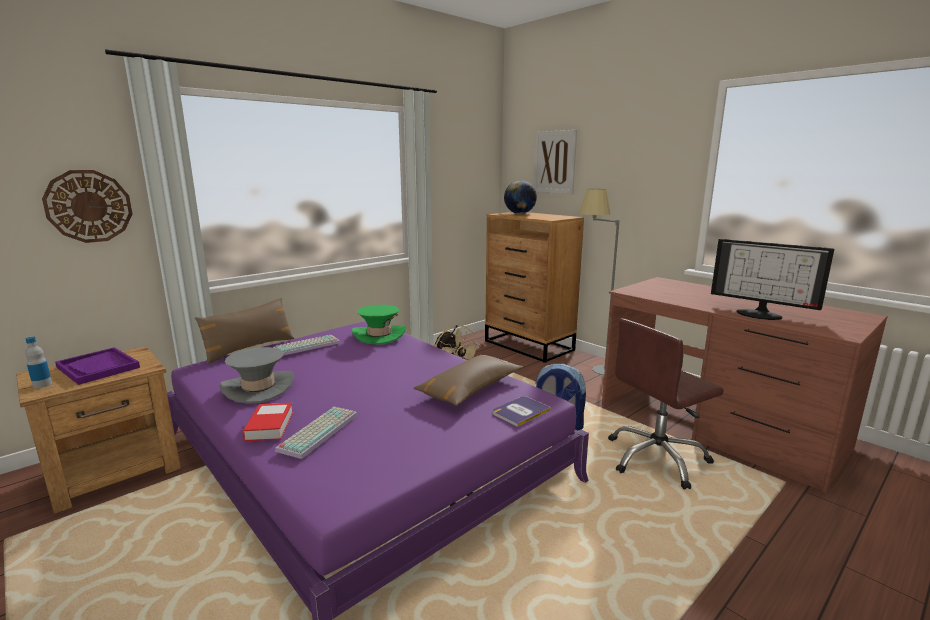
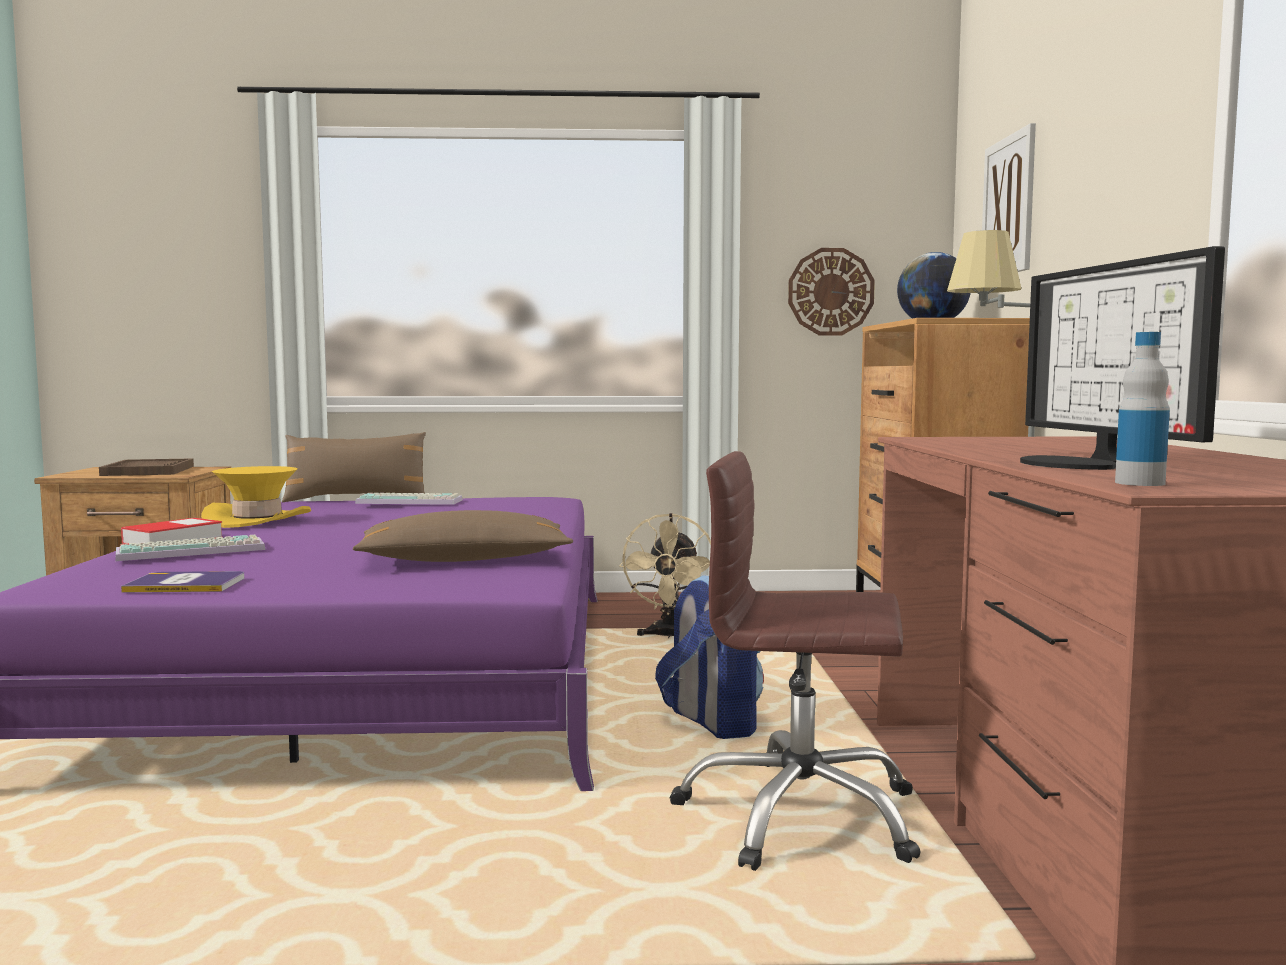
camera: 40 degrees right, 10 degrees down
bottle [25,337,52,388] -> bottle moved to [1115,332,1170,486]
wall clock [42,170,133,243] -> wall clock moved to [788,248,875,336]
purple tray [55,347,140,385] -> brown tray [99,458,194,476]
grey hat [219,347,294,404] -> yellow hat [201,466,311,528]
green hat [352,305,406,345] -> none
book [492,396,551,427] -> book moved to [121,571,244,592]

